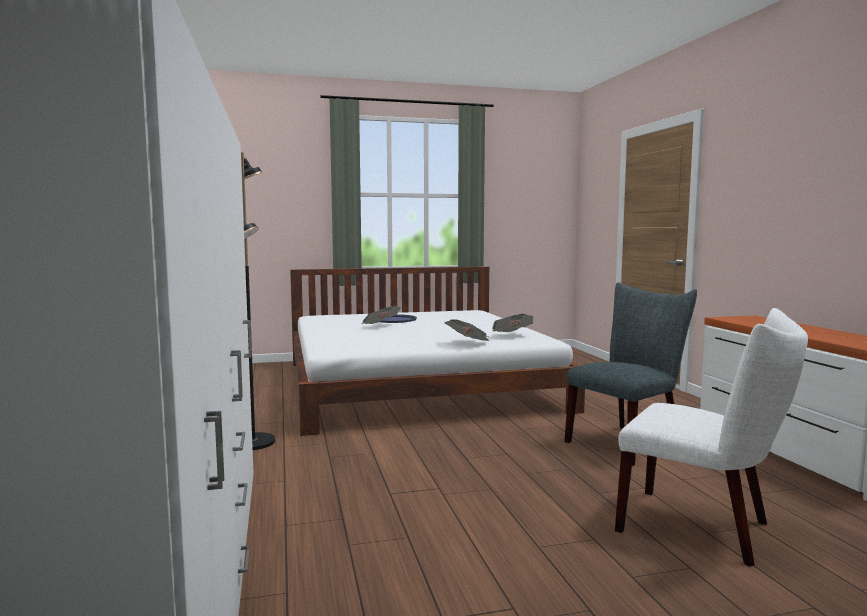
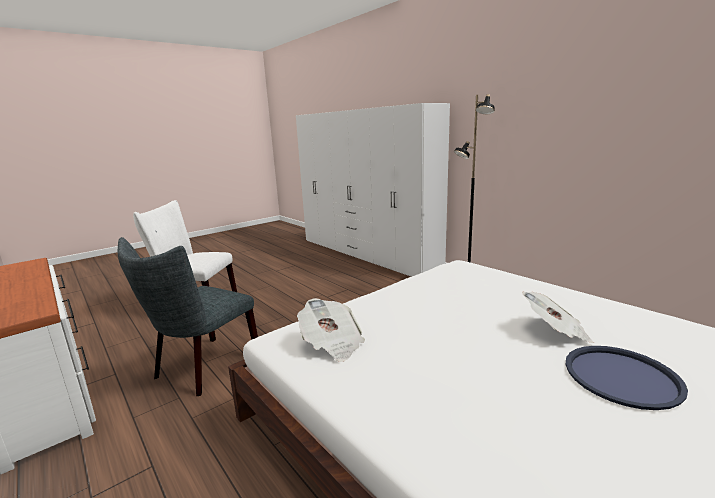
camera: 155 degrees right, 10 degrees up
newspaper [444,319,489,341] -> none

